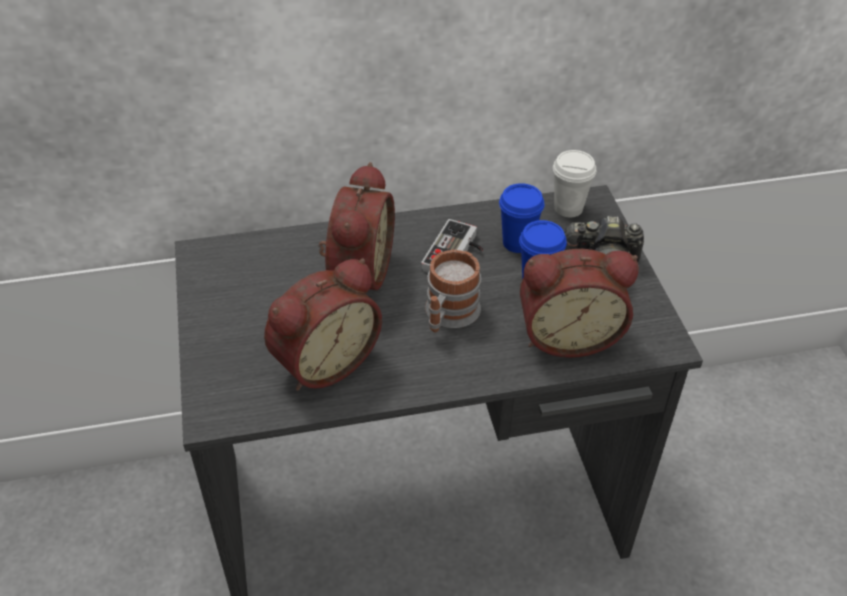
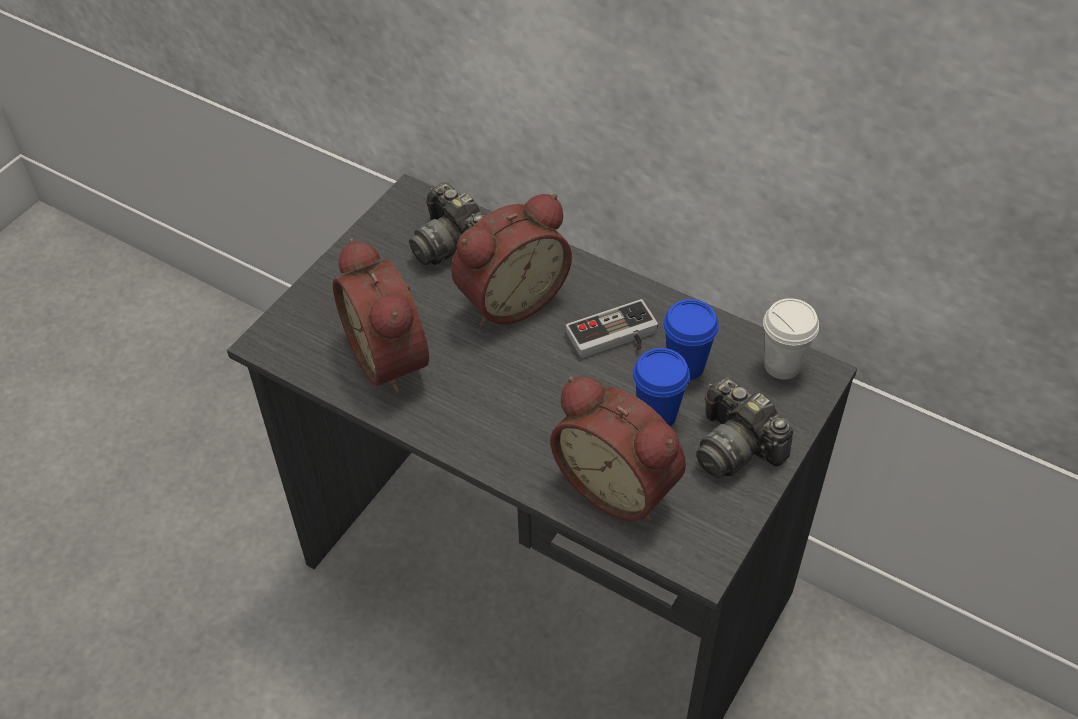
camera: 45 degrees right, 5 degrees up
alarm clock [264,258,382,391] -> alarm clock turned 60 degrees clockwise [333,238,429,394]
mug [425,249,481,333] -> none
none -> camera [409,182,485,265]

